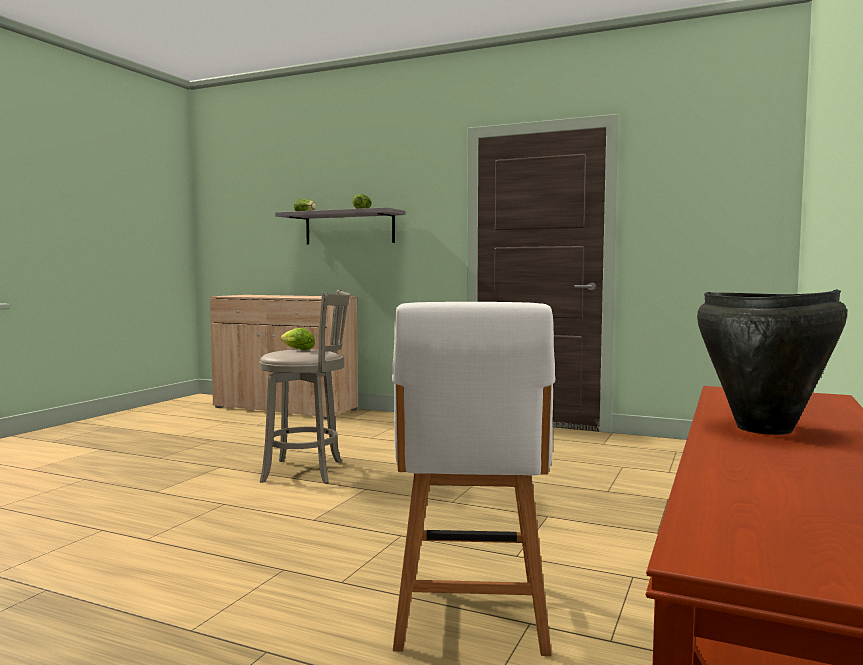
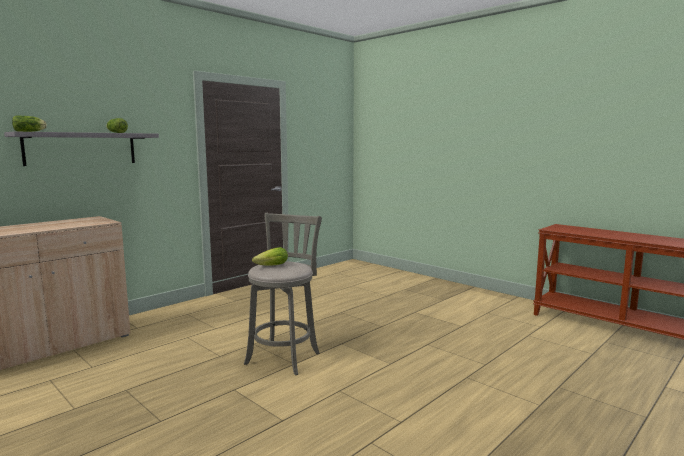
camera: 70 degrees left, 5 degrees up
white chair [392,302,555,656] -> none
black cooking pot [697,290,847,435] -> none

